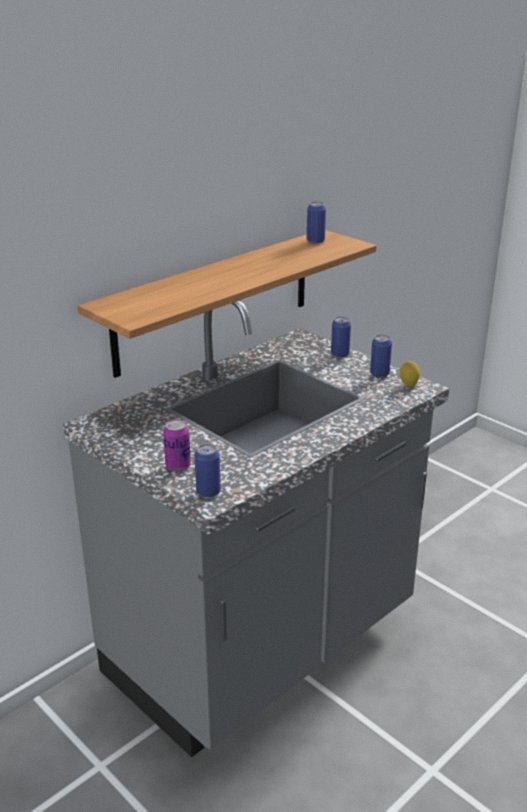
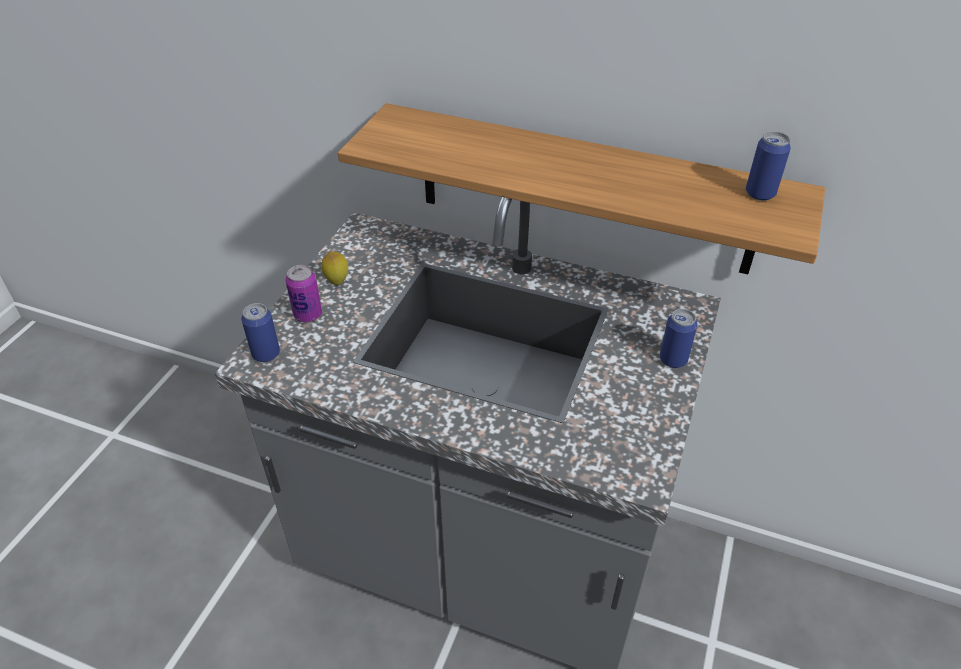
camera: 65 degrees right, 15 degrees up
can [370,334,392,378] -> none
lemon [400,361,420,387] -> lemon moved to [321,251,348,285]

